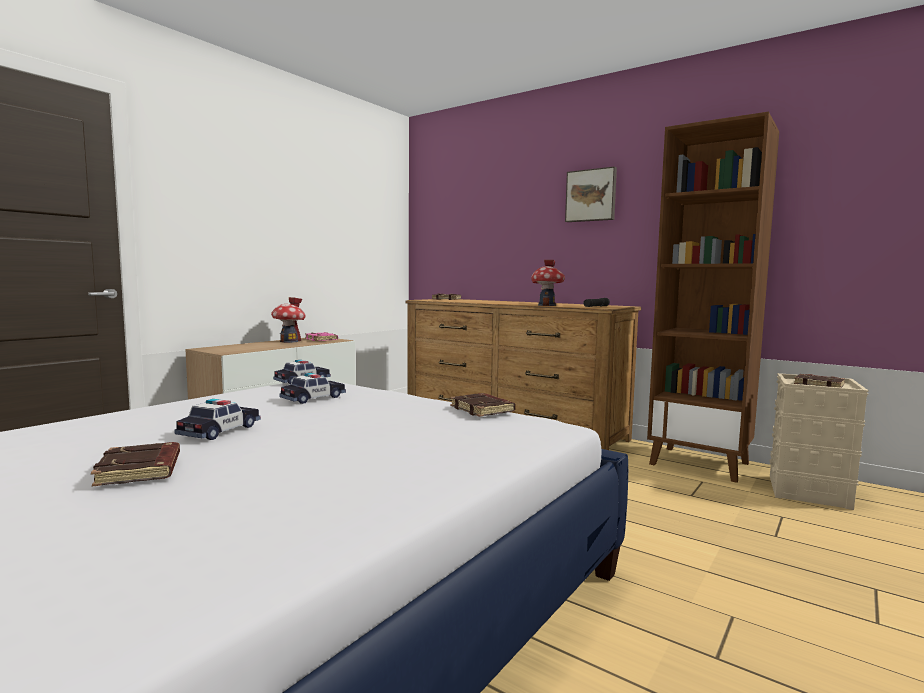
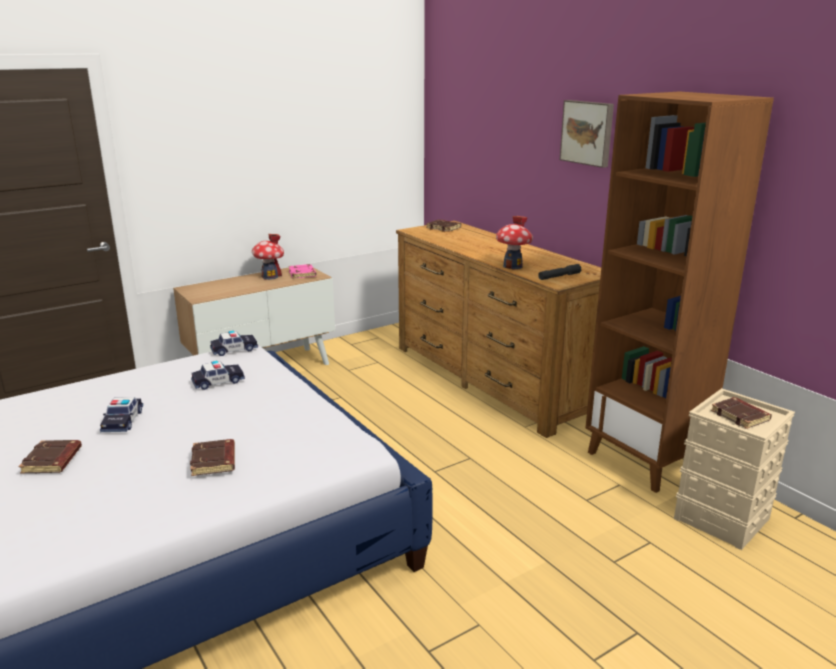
camera: 20 degrees right, 15 degrees up
toy car [174,399,261,440] -> toy car turned 135 degrees clockwise [100,397,143,432]
brown book [450,393,515,417] -> brown book moved to [190,439,235,476]

